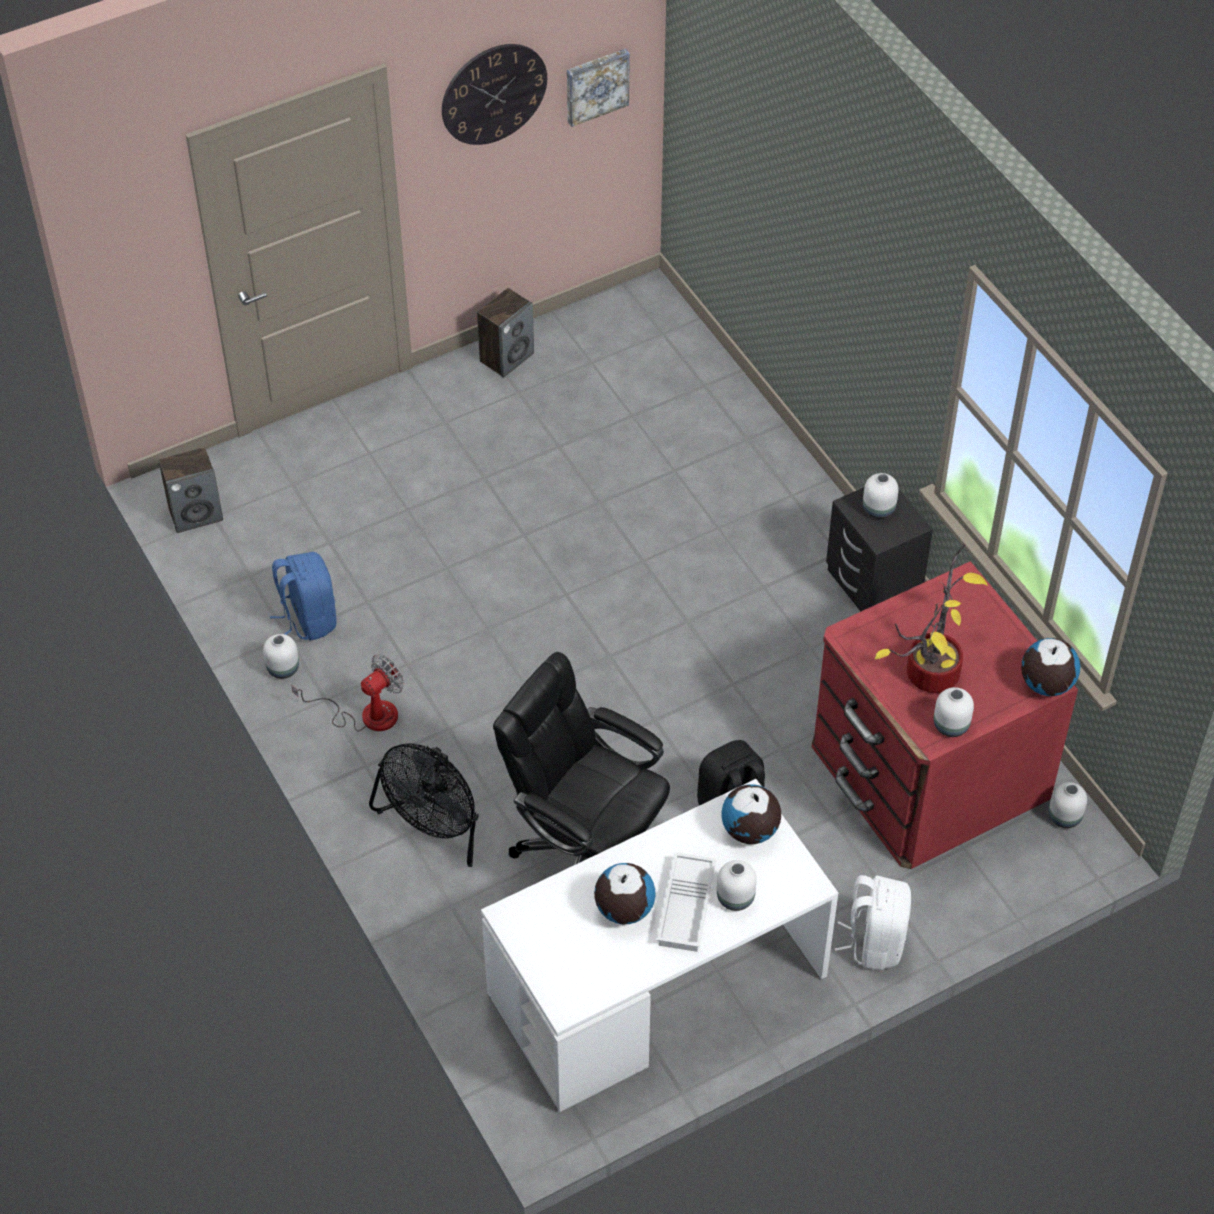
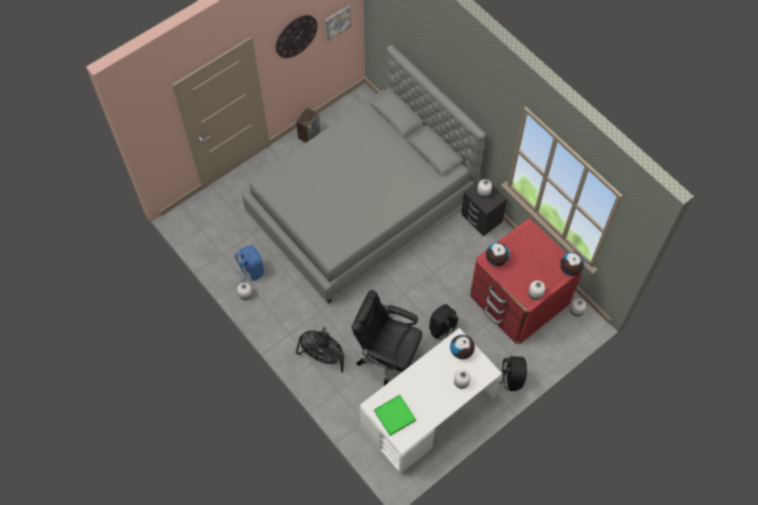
camera: 10 degrees left, 10 degrees up
speaker [159,447,223,533] -> none
fan [291,654,404,731] -> none
globe [594,863,656,924] -> globe moved to [486,243,510,266]
white tray [657,852,716,952] -> none
white backpack [835,875,911,970] -> black backpack [499,356,527,391]
potted plant [875,544,988,693] -> none
none -> grey bed [242,45,485,304]
none -> green tray [374,395,416,436]

